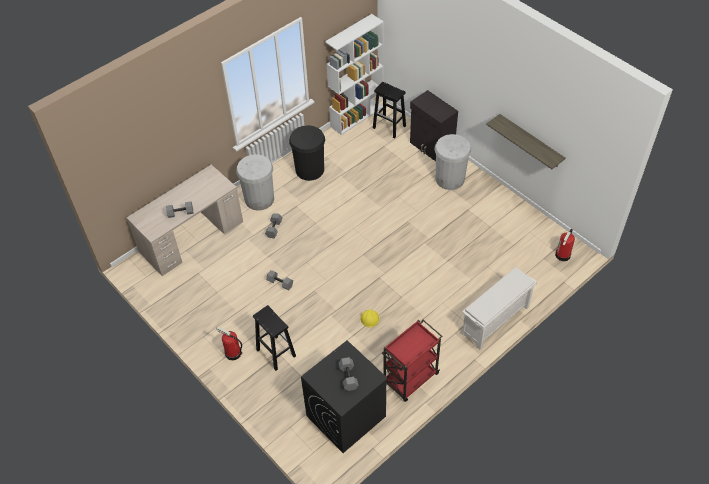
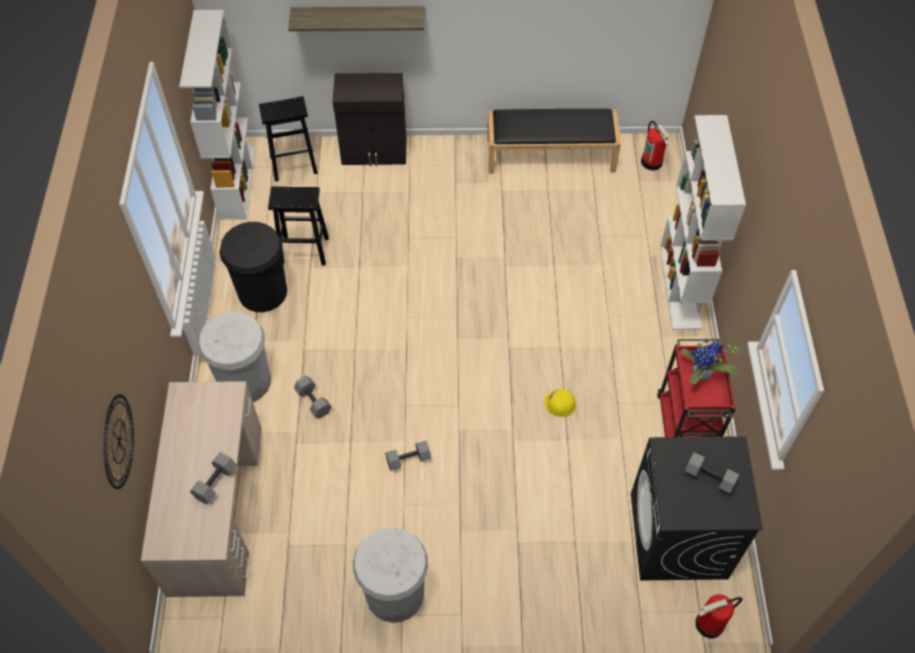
camera: 50 degrees left, 5 degrees up
fire extinguisher [215,326,242,360] -> fire extinguisher moved to [695,594,742,638]
black stool [253,305,296,371] -> black stool moved to [268,186,329,266]
white trash can [435,134,471,190] -> white trash can moved to [353,527,428,623]
white shoe rack [462,267,537,350] -> white bookcase [660,115,746,330]
shelf [486,114,566,169] -> shelf moved to [288,6,424,31]
none -> wall clock [103,394,134,489]
none -> black bench [487,109,621,174]
none -> potted plant [680,341,740,384]

